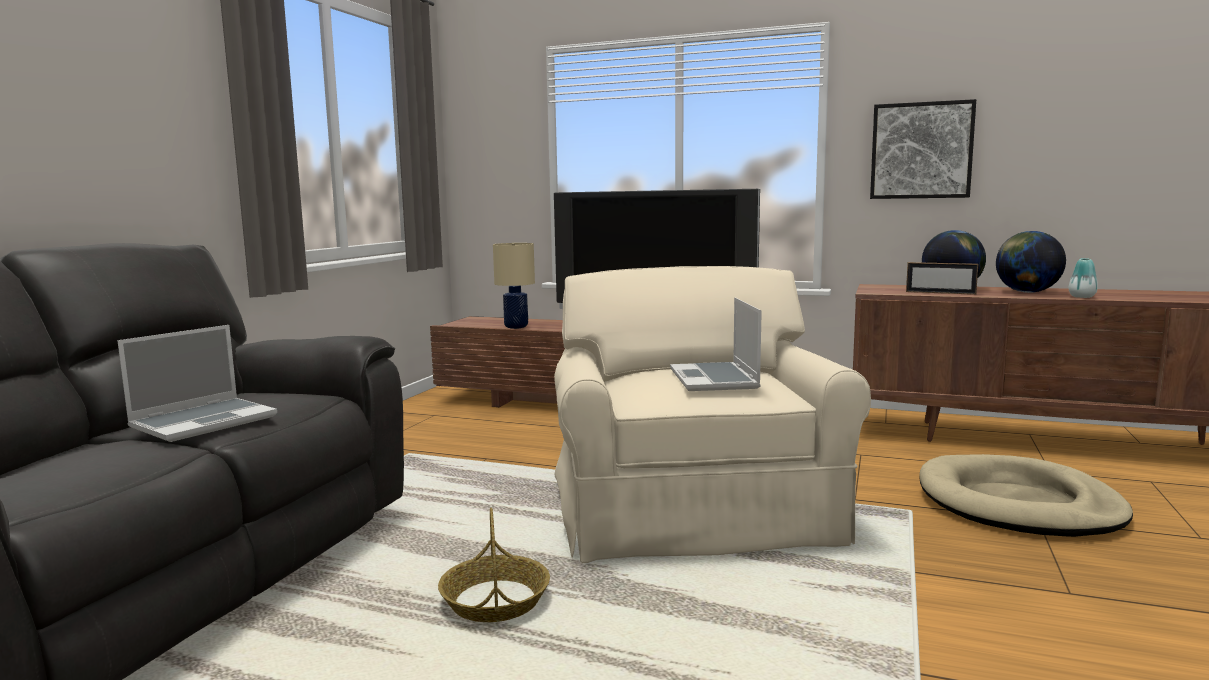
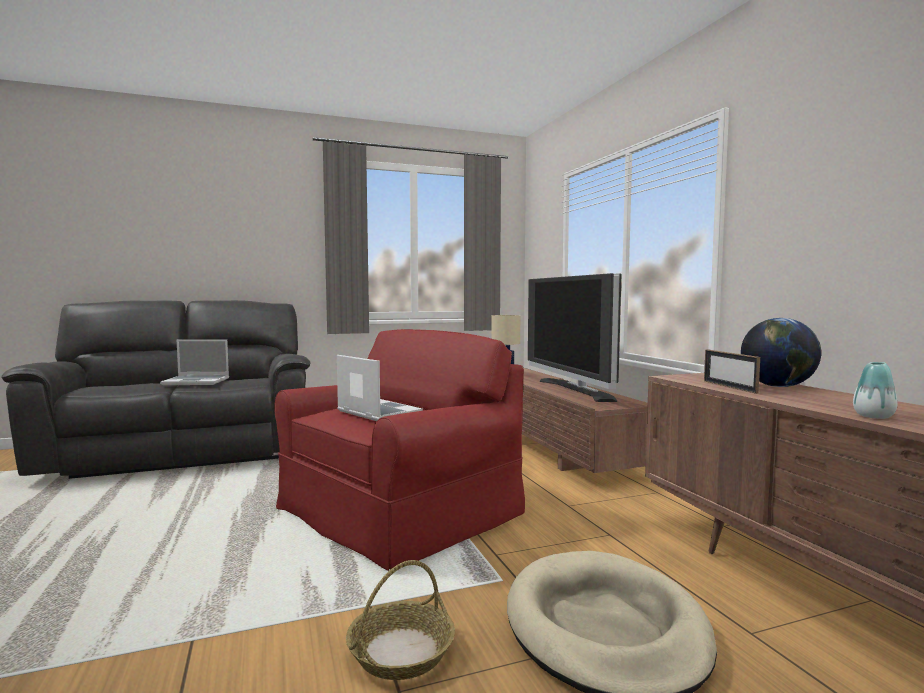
camera: 50 degrees right, 5 degrees down
basket [438,508,550,622] -> basket moved to [346,560,455,680]
beige armchair [554,266,871,563] -> red armchair [274,329,525,571]
laptop [670,297,762,391] -> laptop turned 90 degrees clockwise [337,355,423,421]
picture [870,99,976,199] -> none
globe [996,231,1066,293] -> none

